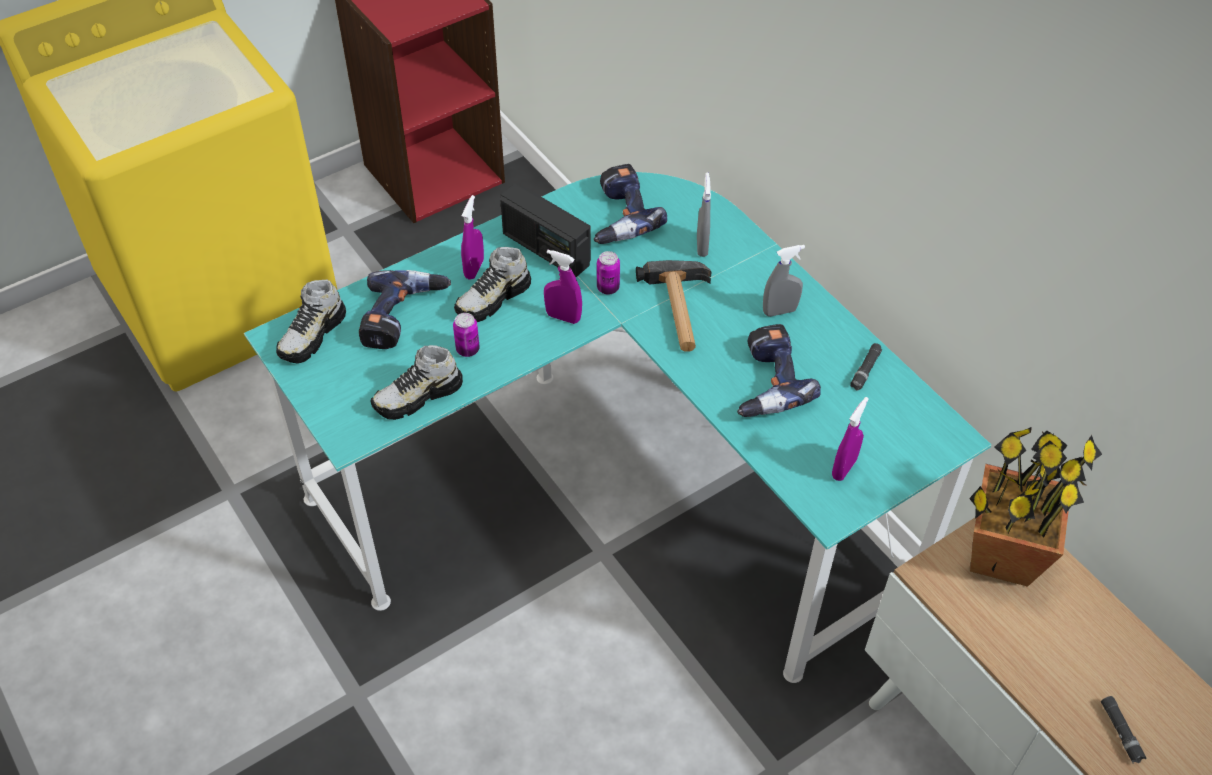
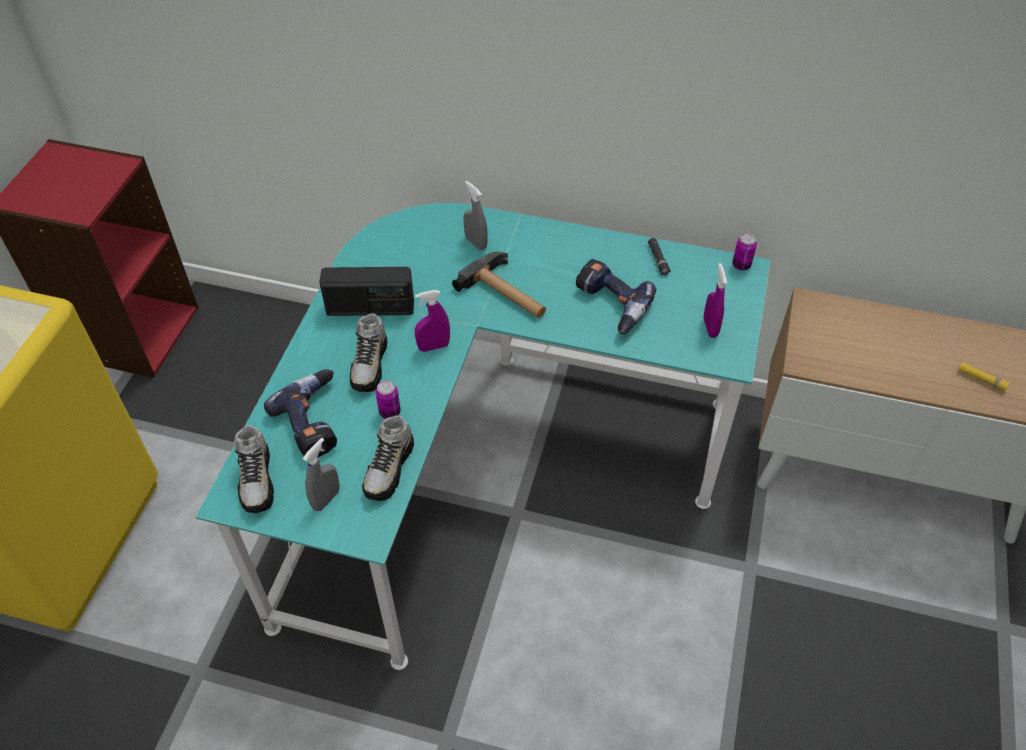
camera: 40 degrees left, 0 degrees up
purple spray bottle [461,195,484,280] -> none
power drill [594,164,667,244] -> none
can [597,251,620,295] -> can moved to [732,233,757,270]
grey spray bottle [763,245,805,317] -> grey spray bottle moved to [303,438,340,511]
potted plant [969,427,1102,587] -> none
black flashlight [1101,696,1146,764] -> yellow flashlight [958,362,1011,393]

